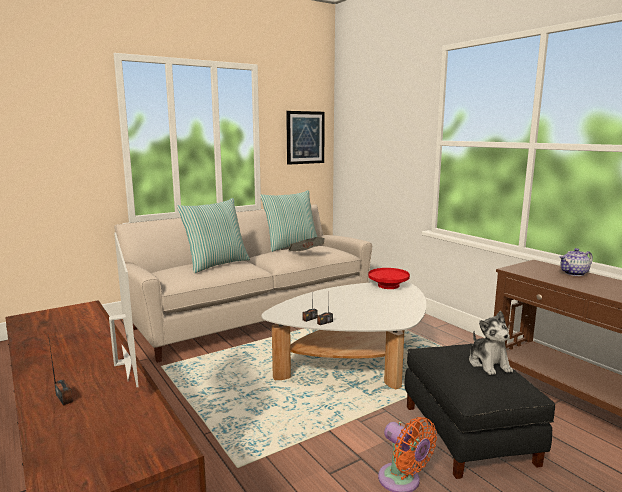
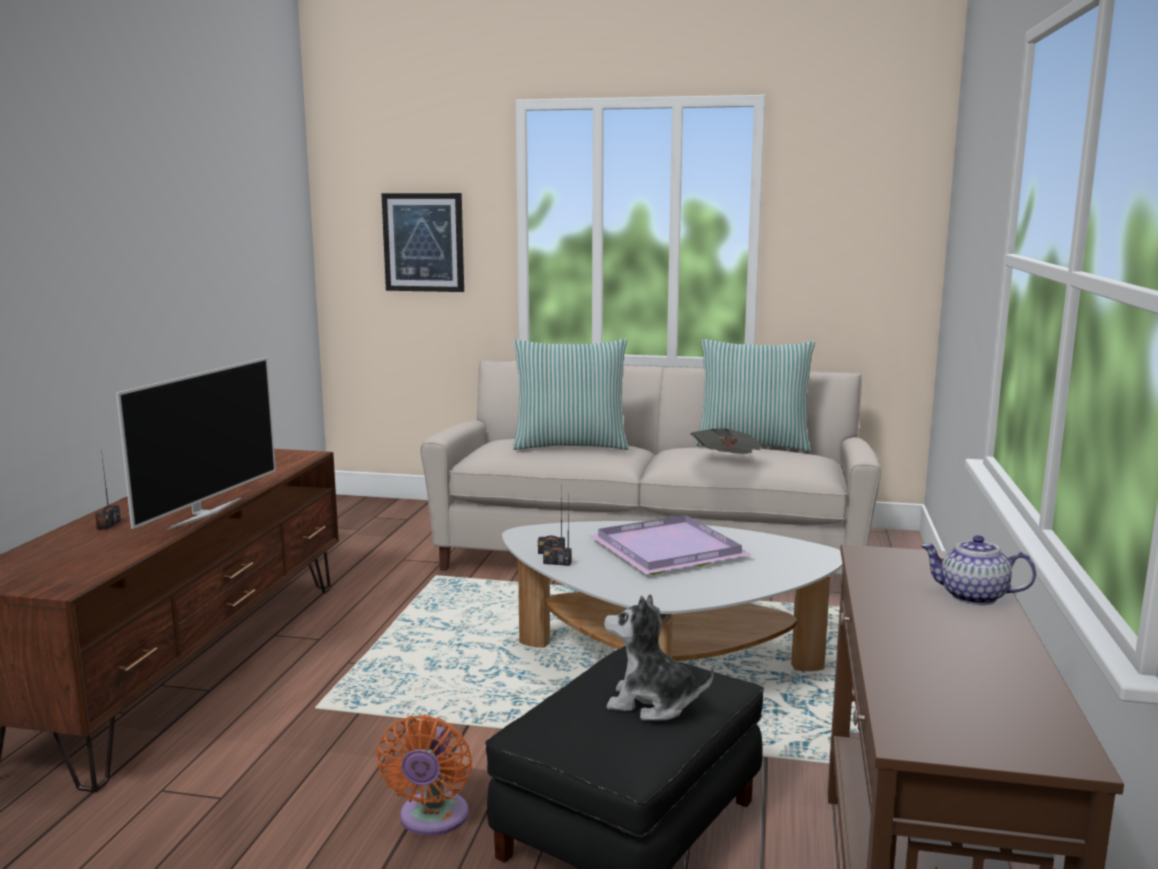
camera: 45 degrees right, 0 degrees up
picture [286,111,325,165] -> picture moved to [381,193,464,292]
red bowl [368,268,410,289] -> none
plush toy [469,311,513,375] -> plush toy turned 75 degrees clockwise [604,594,714,721]
none -> purple tray [589,515,752,575]

